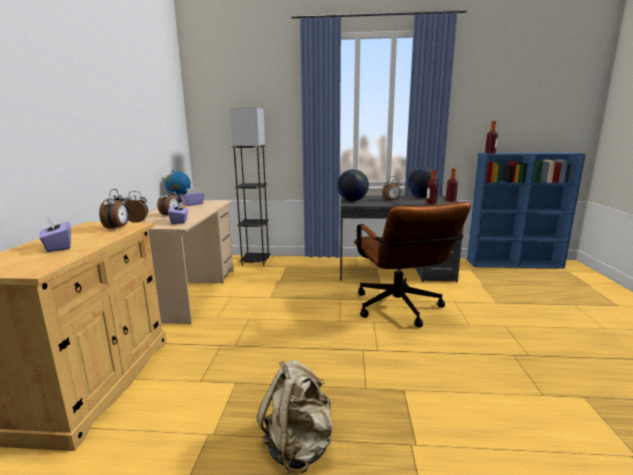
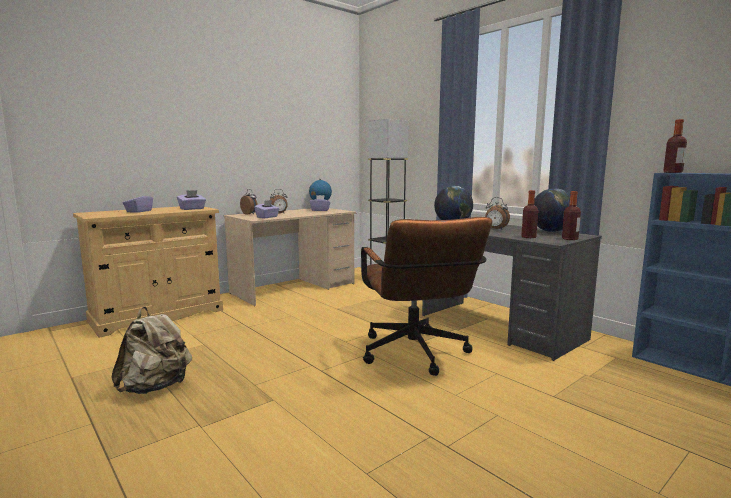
camera: 45 degrees right, 5 degrees down
alarm clock [99,189,129,230] -> purple tissue box [177,190,206,210]
brown office chair [354,202,471,327] -> brown office chair turned 45 degrees counterclockwise [361,217,492,376]

